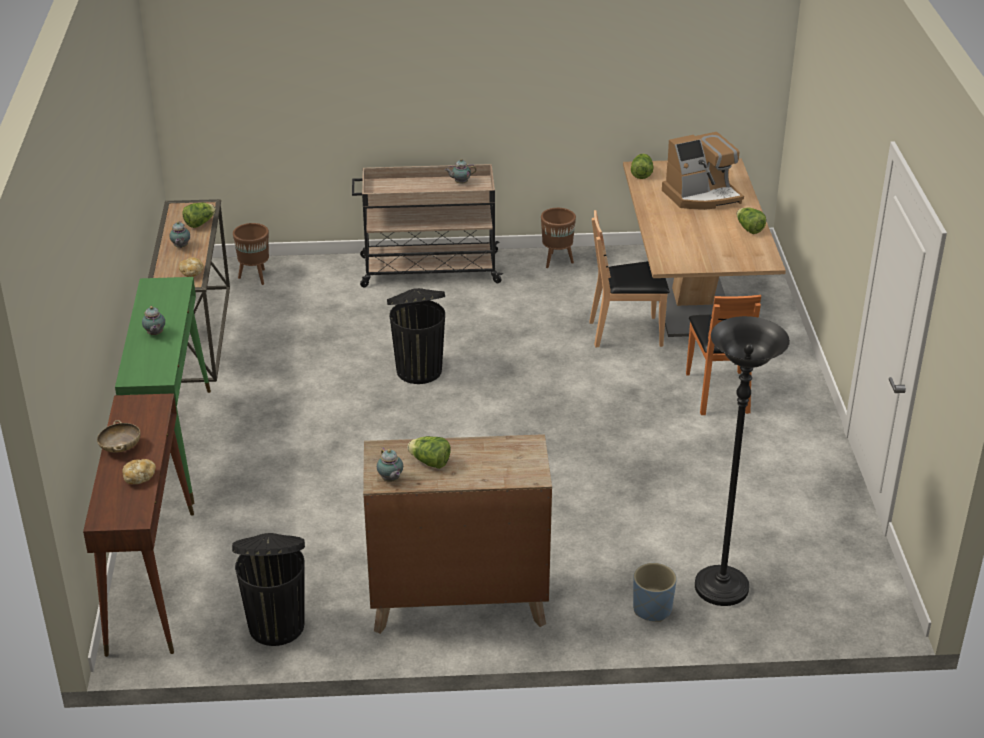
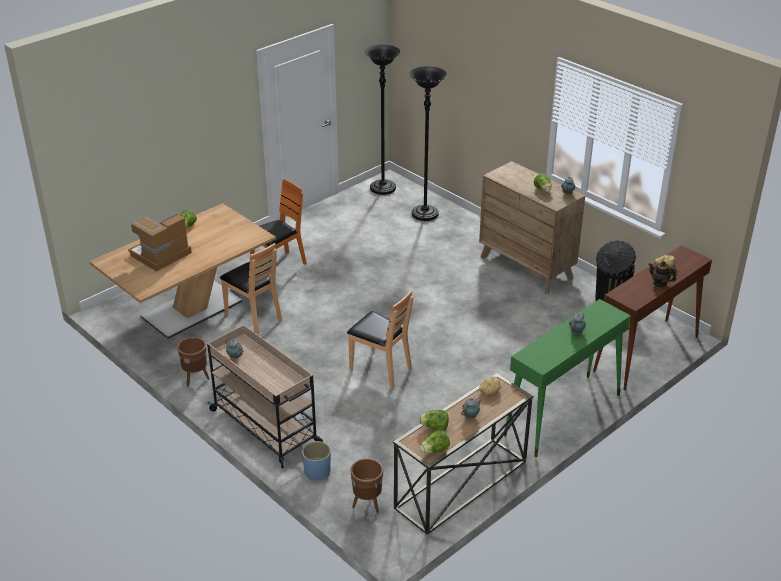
camera: 130 degrees left, 0 degrees up
beige bowl [97,420,141,453] -> teapot [649,261,676,287]
black trash can [387,288,445,384] -> brown chair [347,290,414,388]
lettuce [631,153,654,179] -> lettuce moved to [420,430,450,453]
blue planter [633,563,677,622] -> blue planter moved to [302,441,331,480]
coffee machine [662,132,744,210] -> coffee machine turned 75 degrees counterclockwise [128,214,192,272]
none -> black floor lamp [364,45,400,195]

